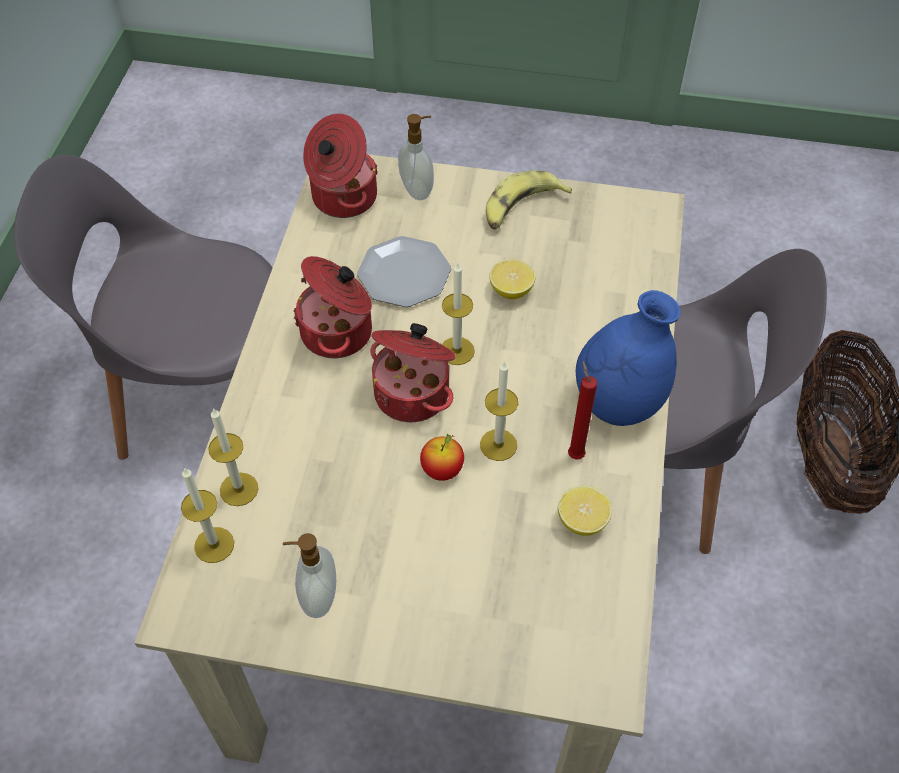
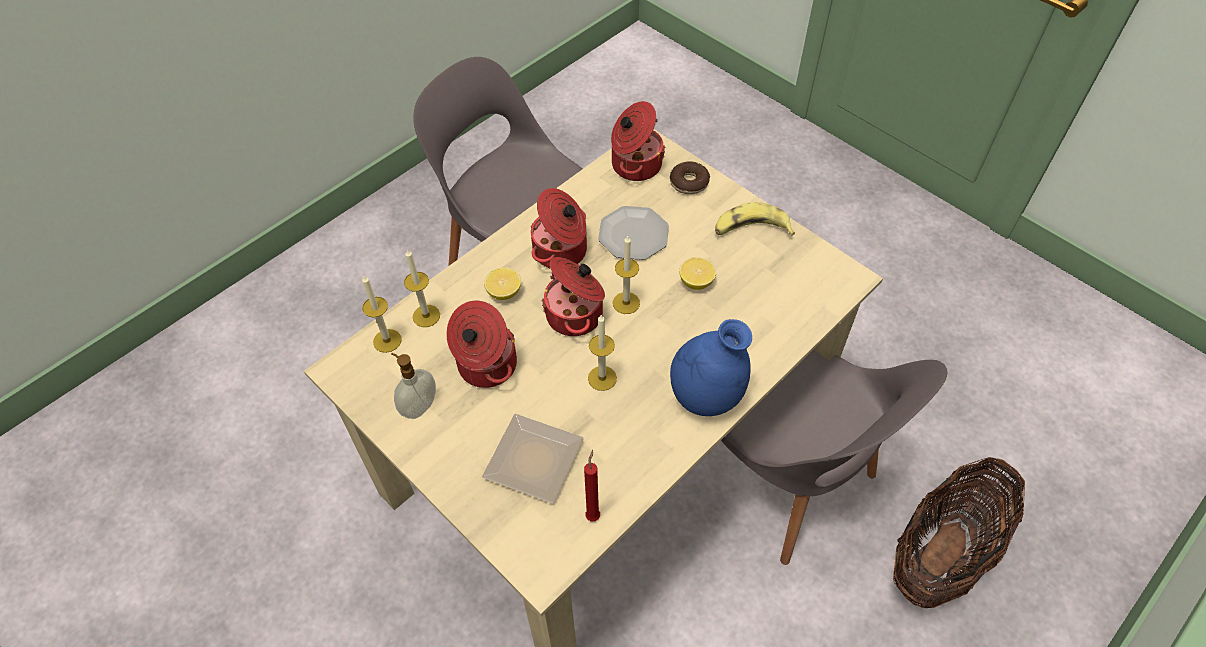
camera: 35 degrees right, 0 degrees up
soap dispenser [398,114,434,200] -> donut [670,161,710,194]
apple [420,434,464,481] -> none
lemon [558,486,612,536] -> lemon moved to [484,267,521,300]
red candle [568,361,597,460] -> red candle moved to [584,450,600,521]
none -> cooking pot [446,301,517,388]
none -> plate [482,414,584,504]

